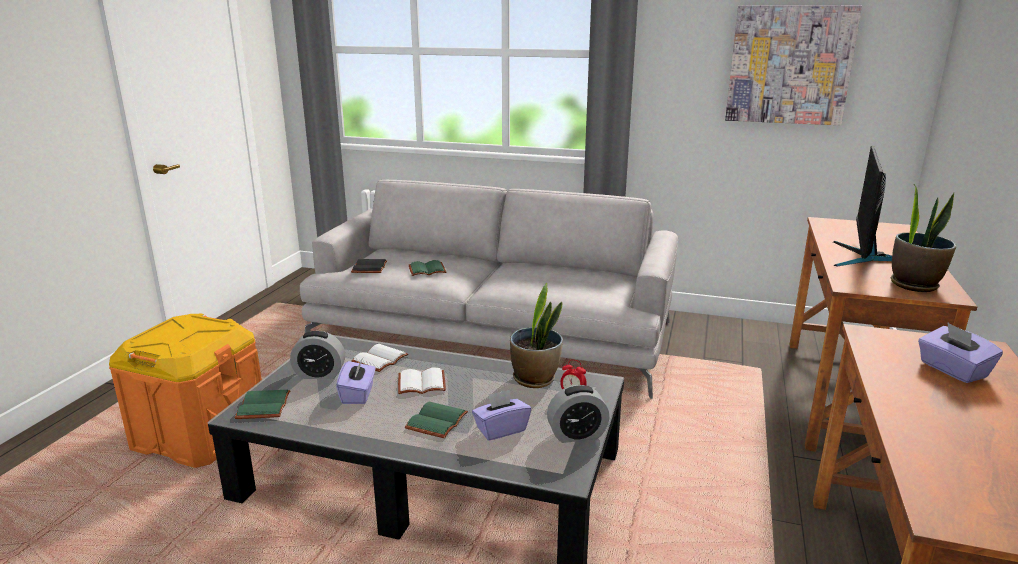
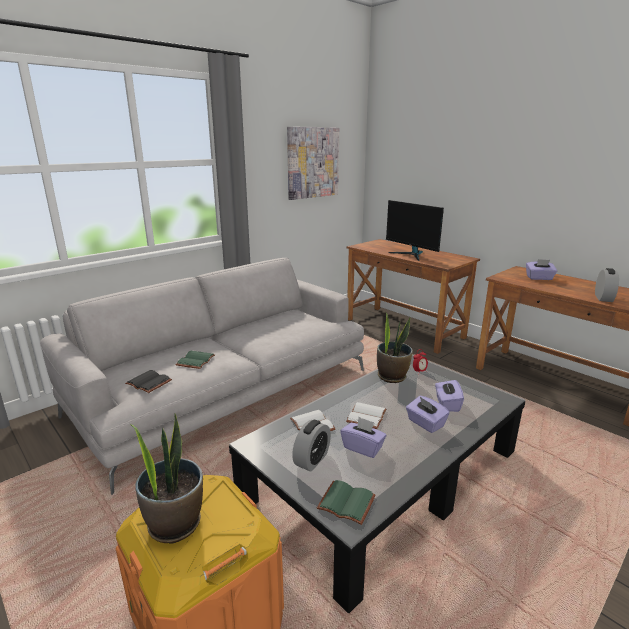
camera: 60 degrees left, 0 degrees up
green book [405,402,468,438] -> purple tissue box [406,396,450,433]
alarm clock [547,385,610,443] -> alarm clock moved to [595,268,619,302]
potted plant [891,184,957,292] -> potted plant moved to [131,414,203,544]

